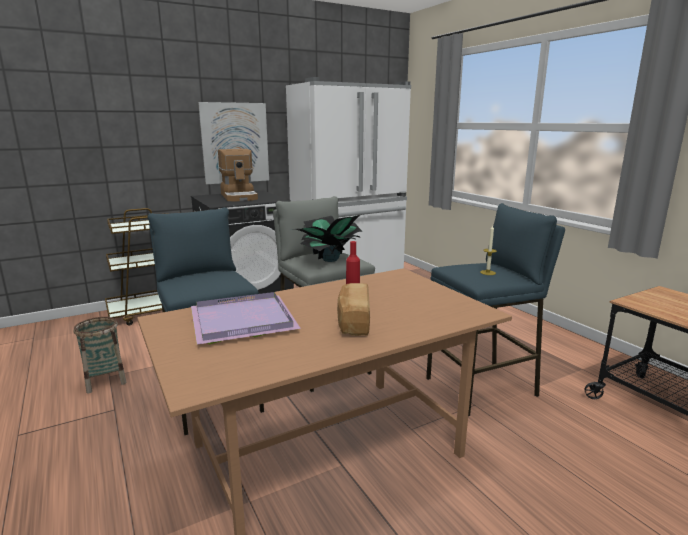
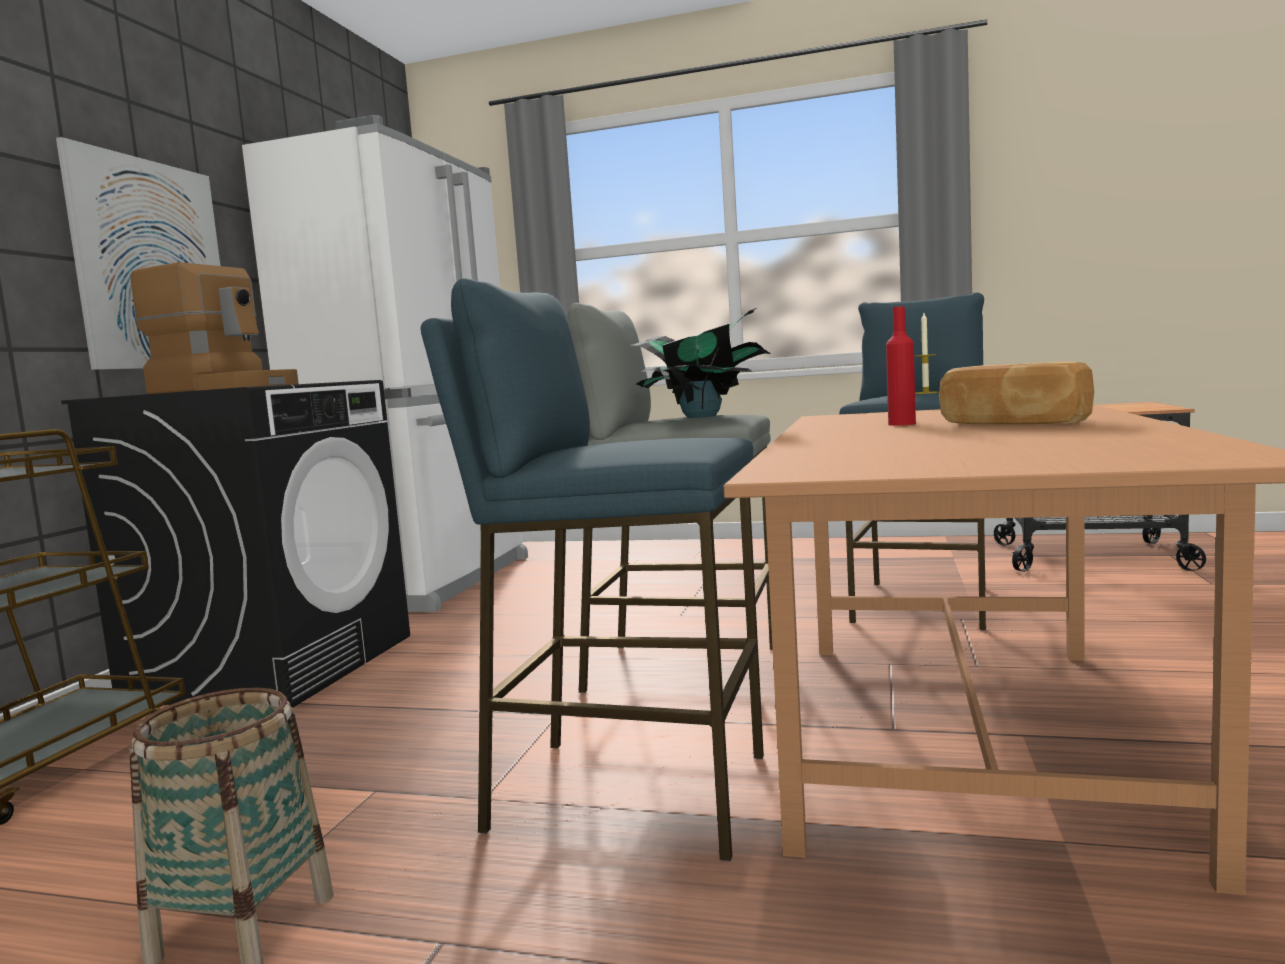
camera: 45 degrees left, 10 degrees down
purple tray [191,292,301,345] -> none

